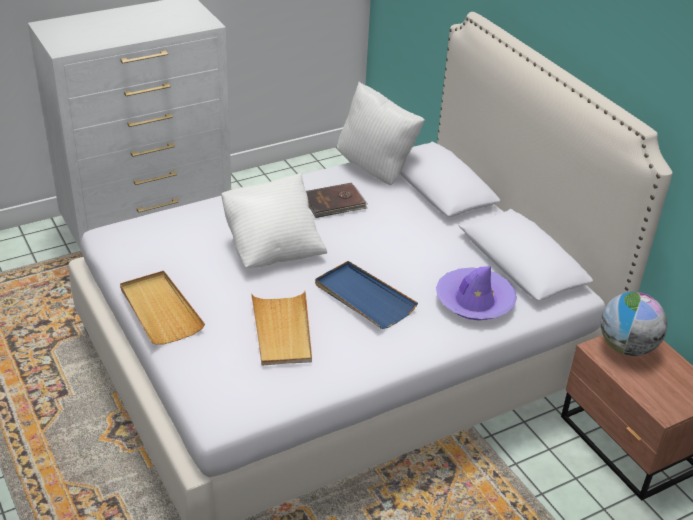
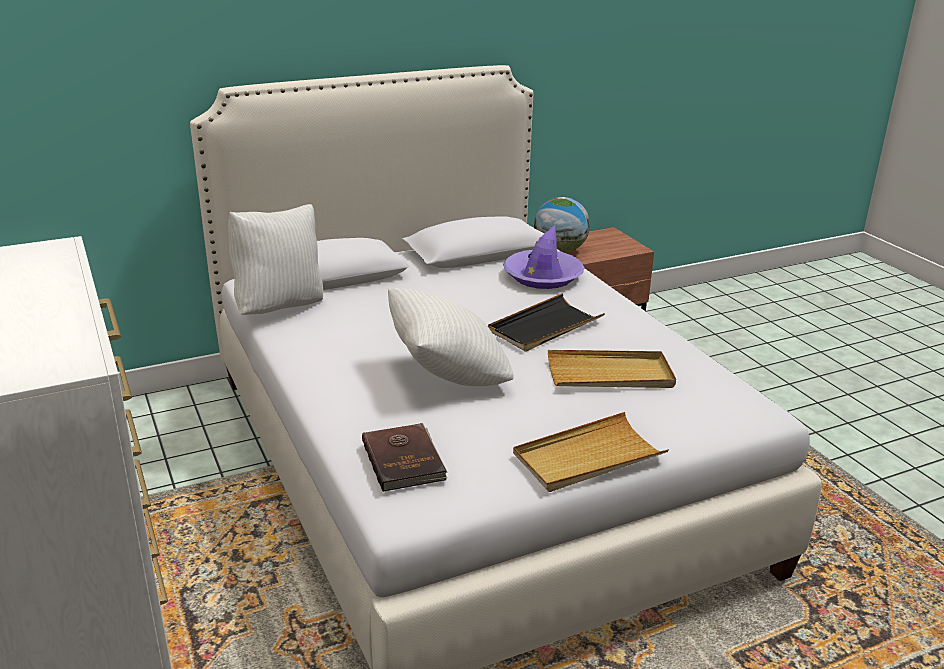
camera: 85 degrees left, 10 degrees down
brown book [306,183,368,218] -> brown book moved to [362,423,448,492]
blue tray [315,261,418,329] -> black tray [488,293,605,352]

